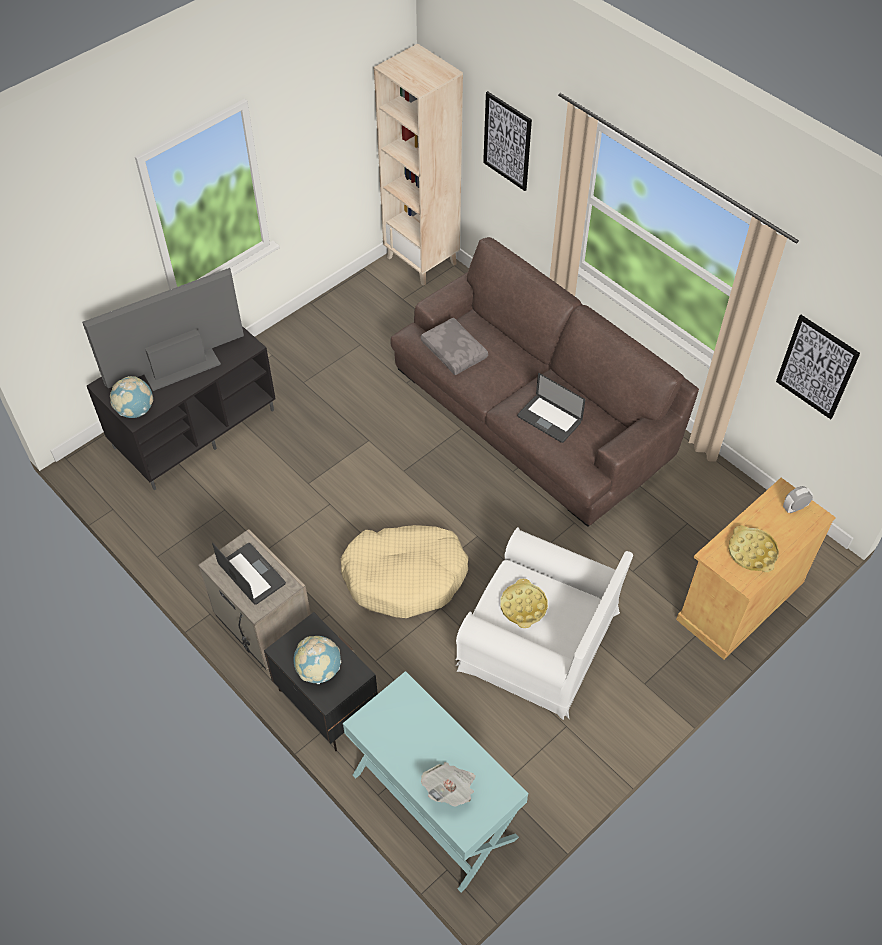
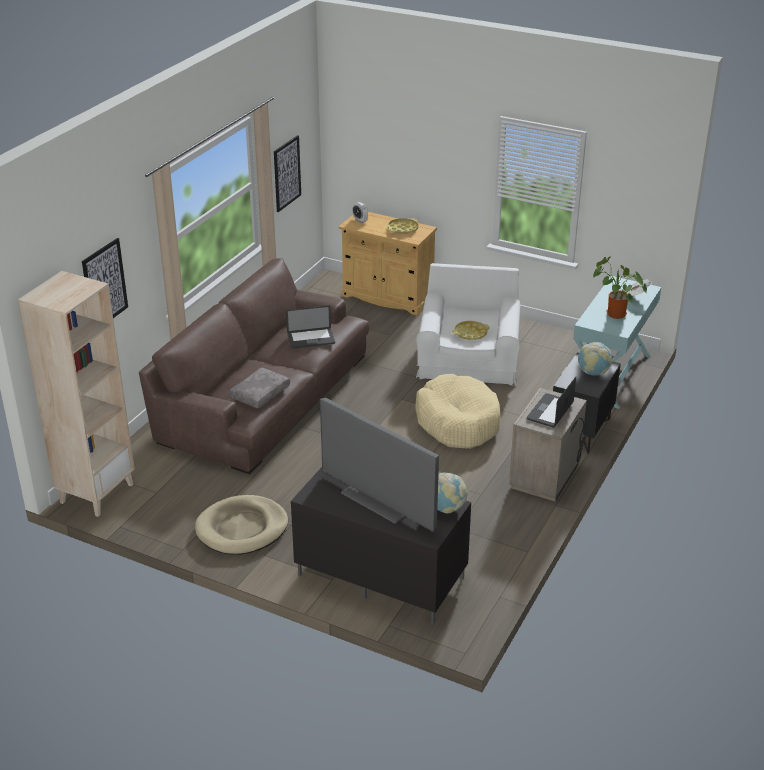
camera: 110 degrees left, 20 degrees down
laptop [517,373,585,443] -> laptop turned 60 degrees clockwise [286,306,335,348]
none -> beige dog bed [195,495,288,555]
none -> potted plant [593,256,647,319]

